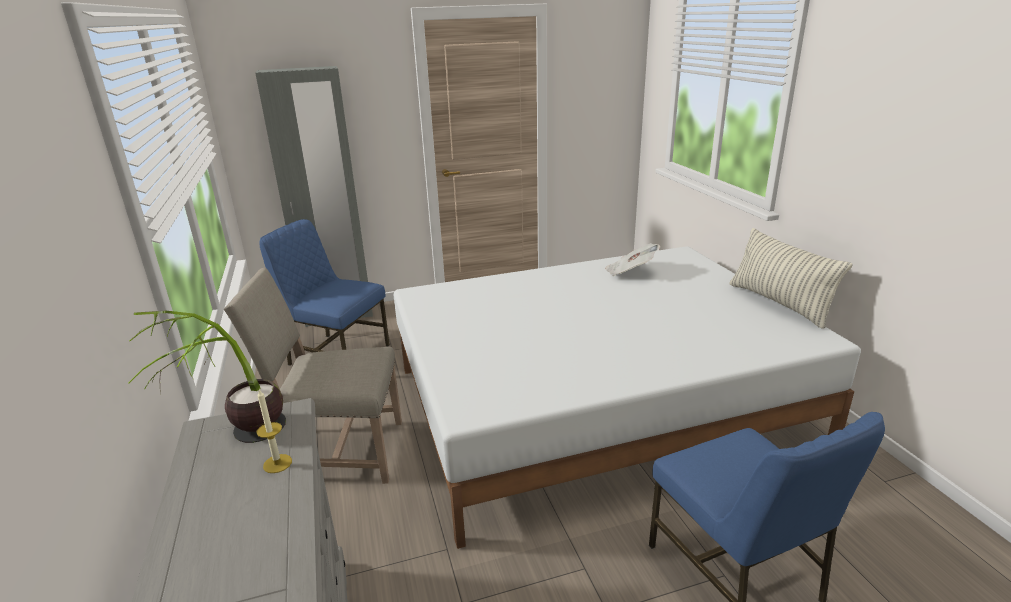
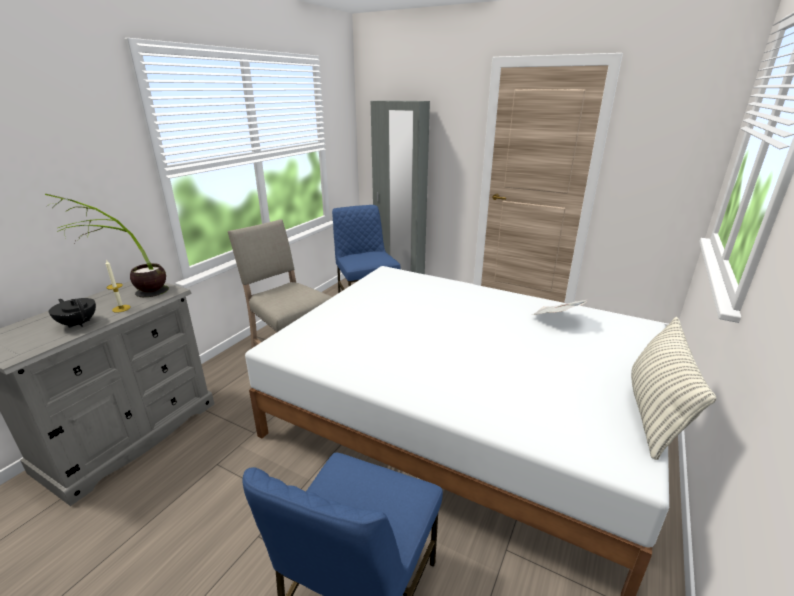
camera: 45 degrees right, 0 degrees up
none -> black teapot [49,298,96,328]

